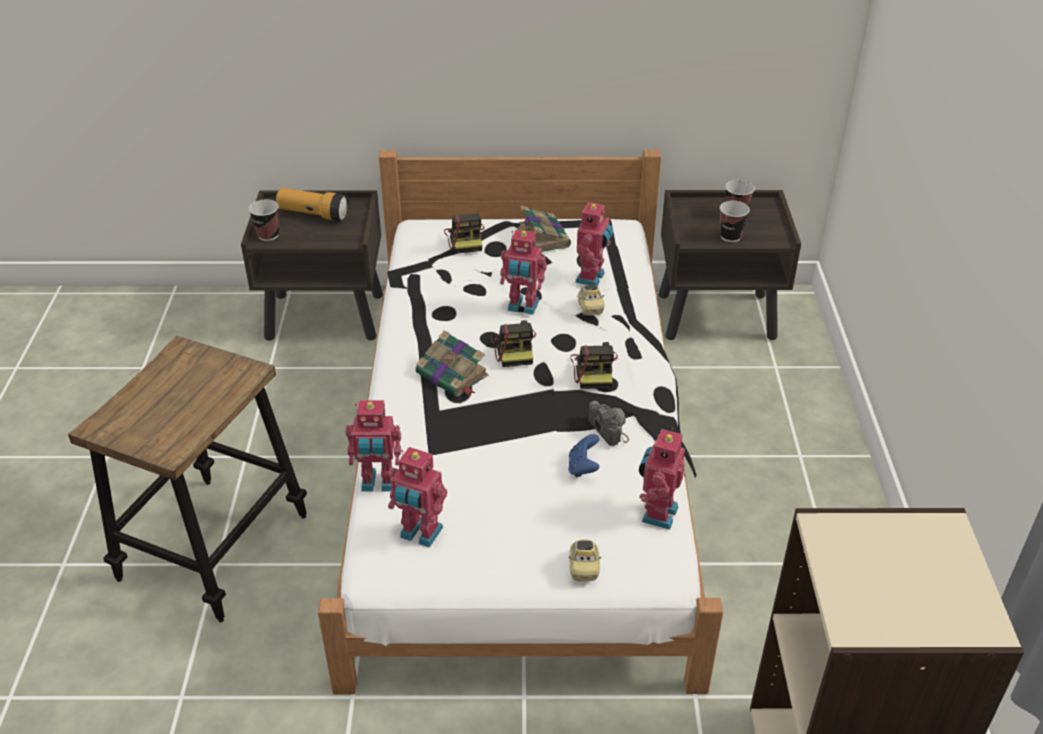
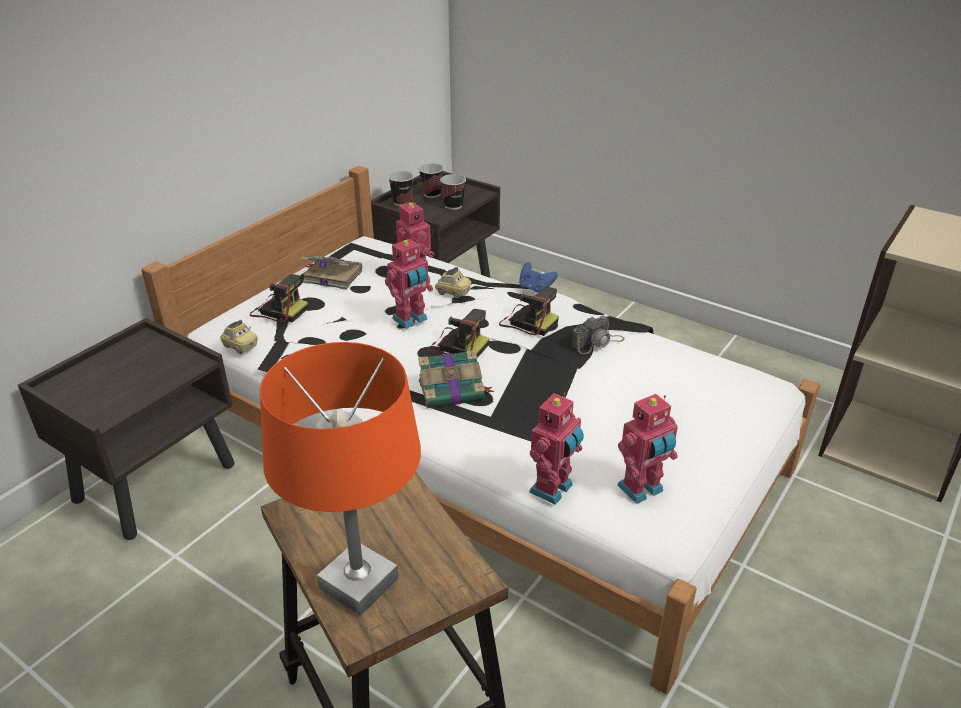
camera: 55 degrees left, 5 degrees down
cup [248,199,279,241] -> cup moved to [388,171,414,206]
flashlight [276,188,349,222] -> none
blue game controller [568,434,600,478] -> blue game controller moved to [519,262,558,293]
toy car [569,539,601,582] -> toy car moved to [221,320,258,354]
camera [588,401,629,446] -> camera turned 135 degrees clockwise [572,316,625,354]
toy robot [639,427,685,530] -> none
none -> orange table lamp [260,342,421,616]

